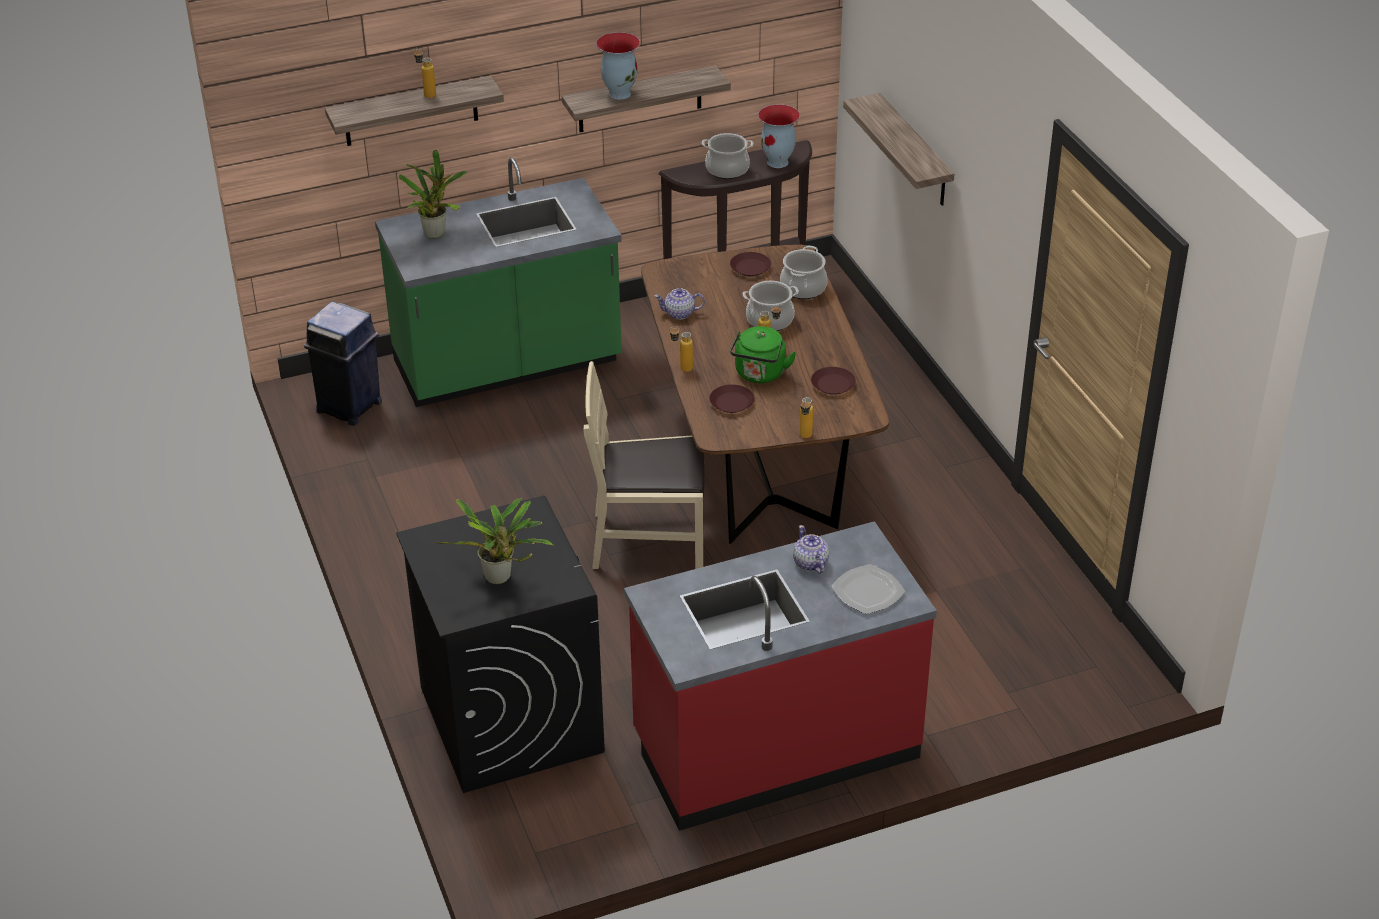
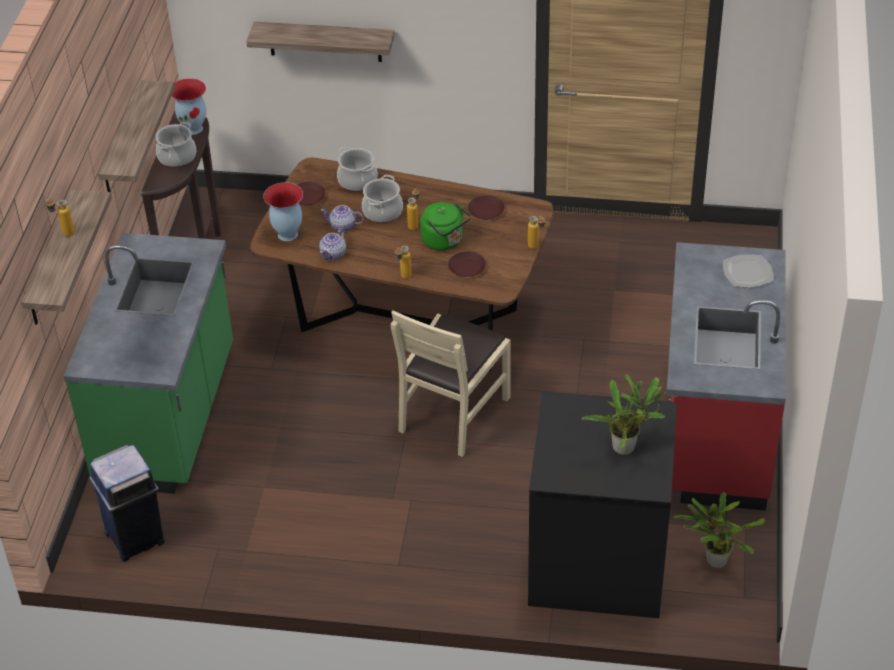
camera: 60 degrees left, 5 degrees up
potted plant [399,150,467,239] -> potted plant moved to [673,492,765,568]
vase [596,32,640,100] -> vase moved to [263,182,303,241]
teapot [793,525,829,574] -> teapot moved to [321,205,364,232]

